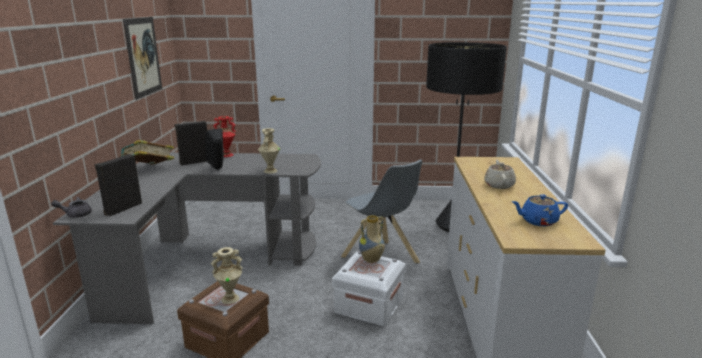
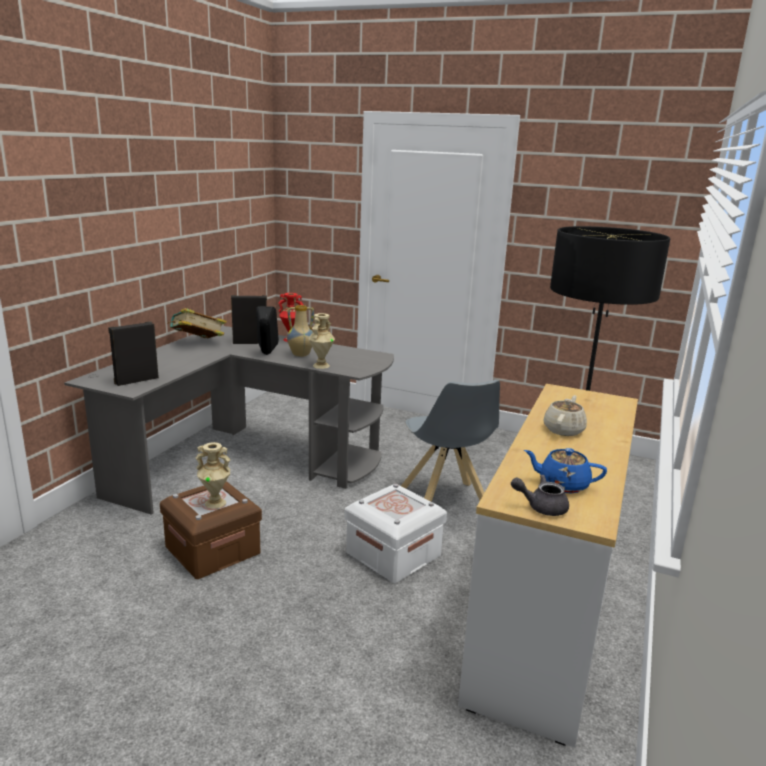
camera: 20 degrees right, 0 degrees up
grey teapot [51,197,92,218] -> grey teapot moved to [511,475,569,516]
picture [123,17,162,100] -> none
vase [359,215,385,263] -> vase moved to [287,305,314,357]

